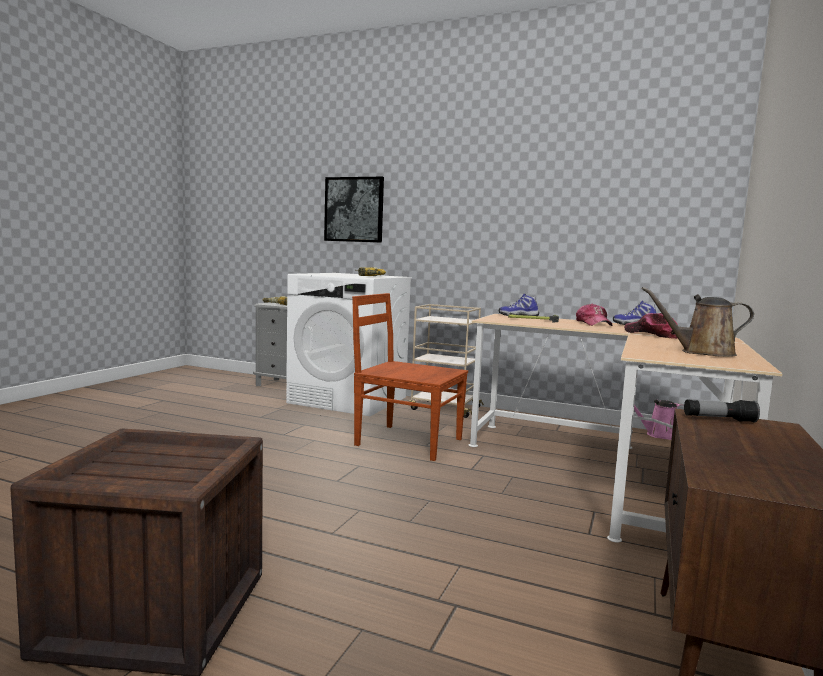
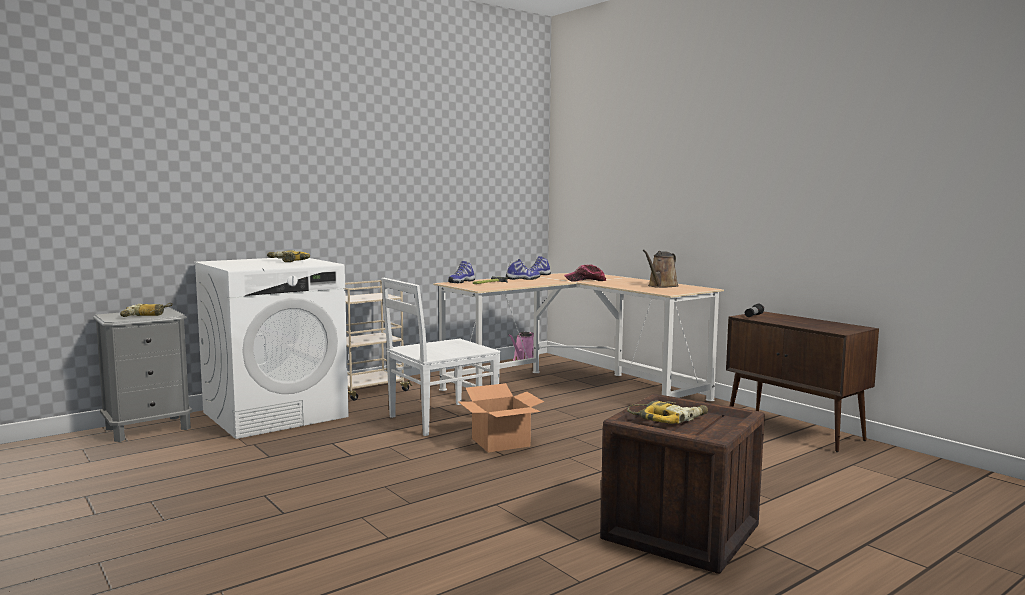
camera: 60 degrees left, 0 degrees up
picture [324,177,384,243] -> none
brown chair [352,293,468,461] -> white chair [381,278,501,436]
cap [576,304,612,326] -> shoe [506,259,540,280]
none -> cardboard box [458,383,544,453]
none -> power drill [627,401,708,424]

